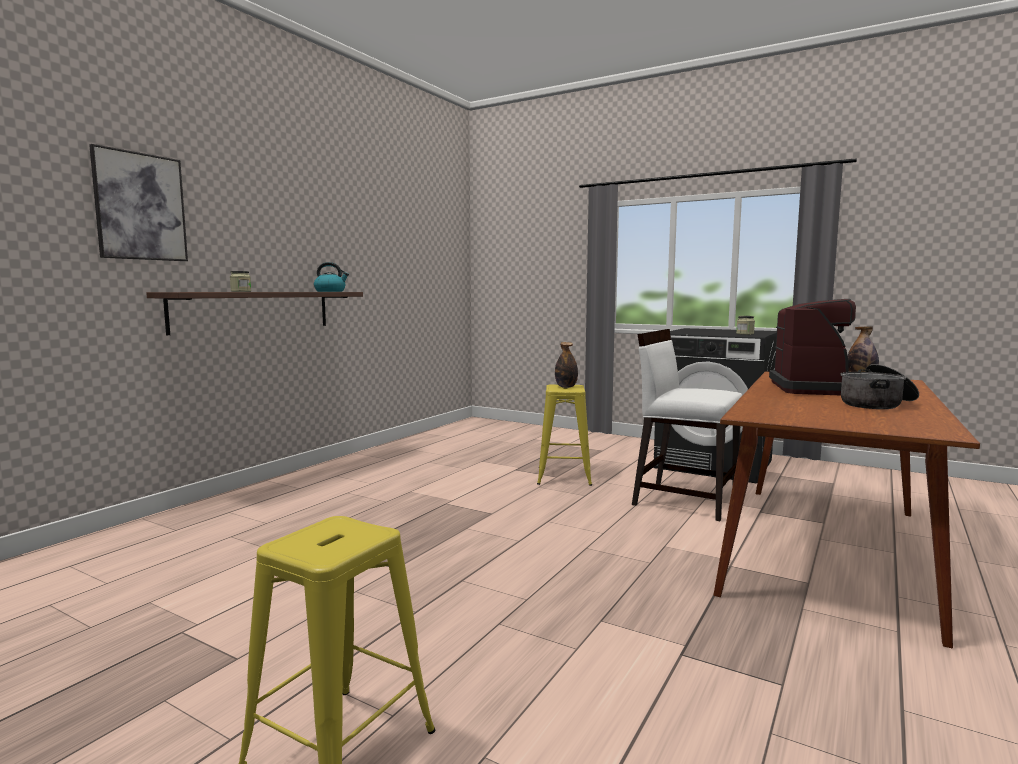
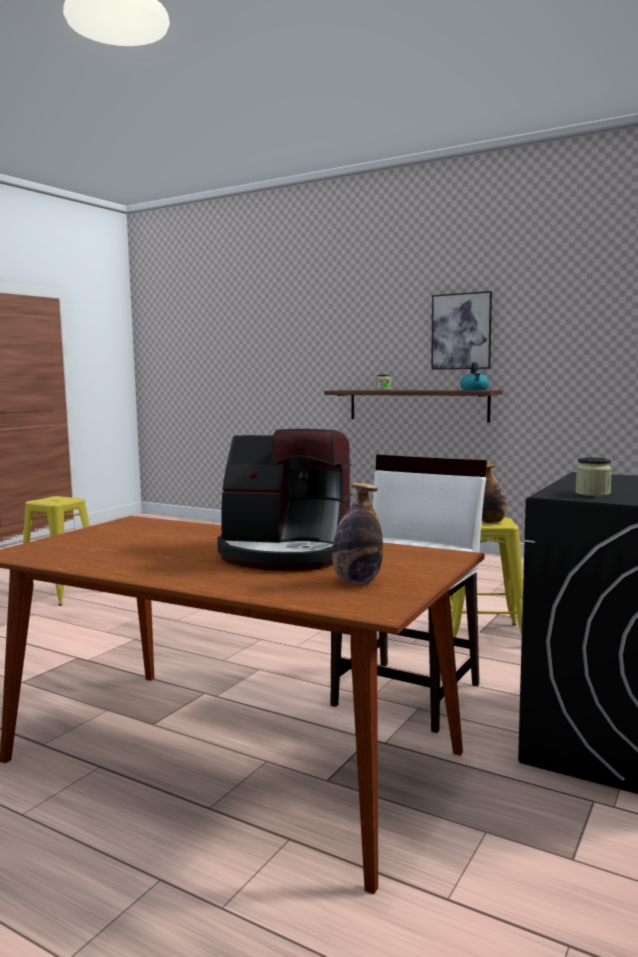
camera: 90 degrees right, 0 degrees up
picture [89,144,188,261] -> picture moved to [431,291,492,370]
cooking pot [841,364,919,409] -> none

